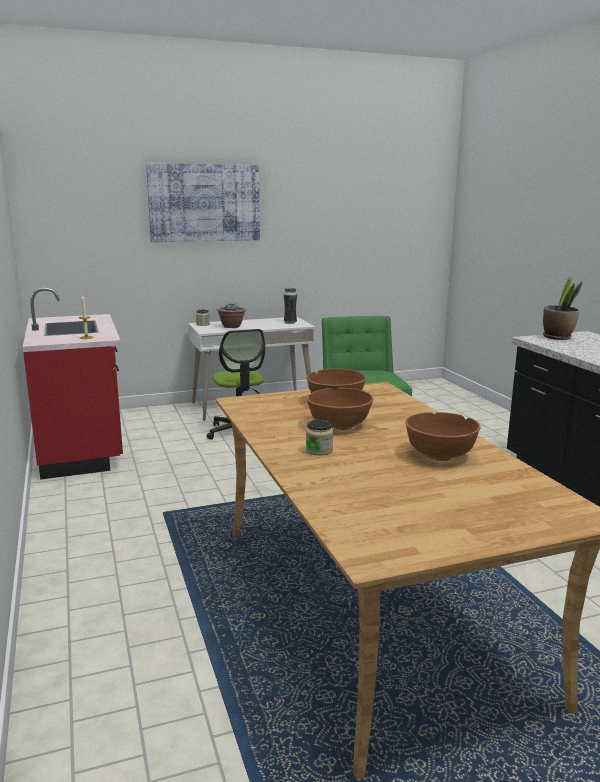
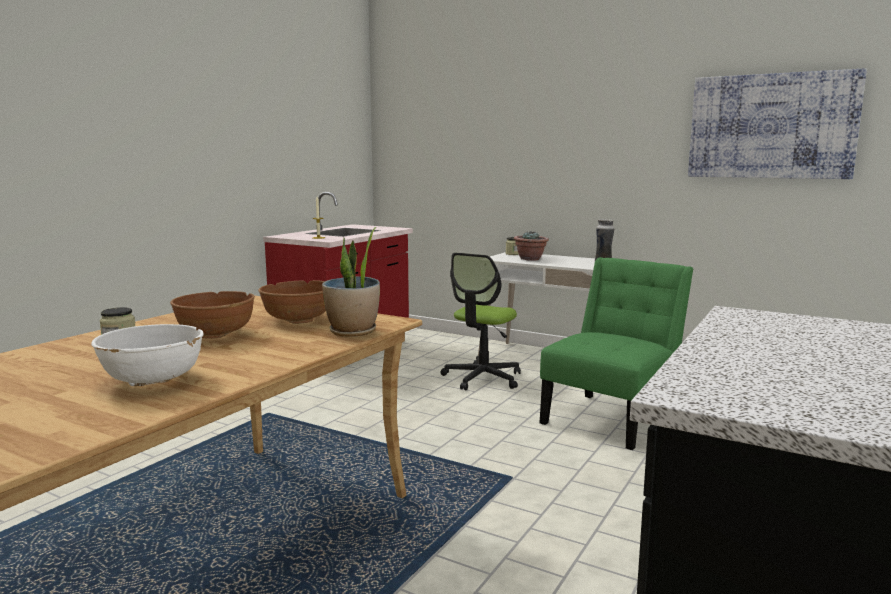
camera: 50 degrees right, 5 degrees down
picture [146,163,260,242] -> picture moved to [688,68,867,179]
brown bowl [405,412,480,461] -> white bowl [91,324,204,386]
potted plant [543,275,582,340] -> potted plant moved to [322,227,380,337]

